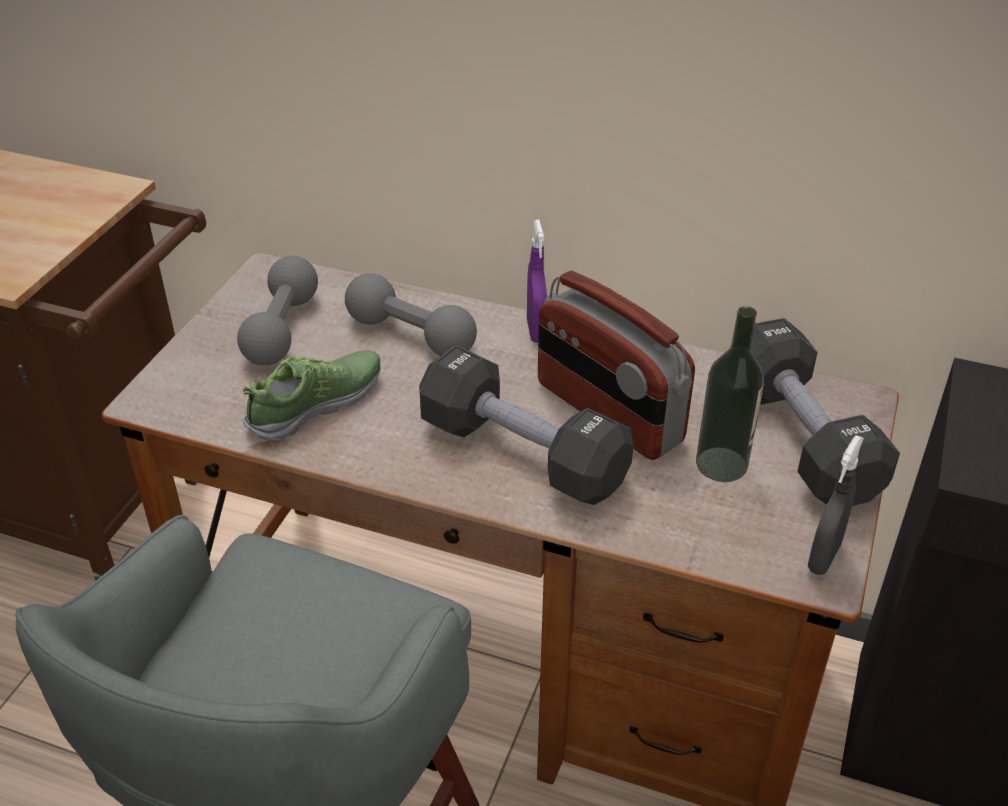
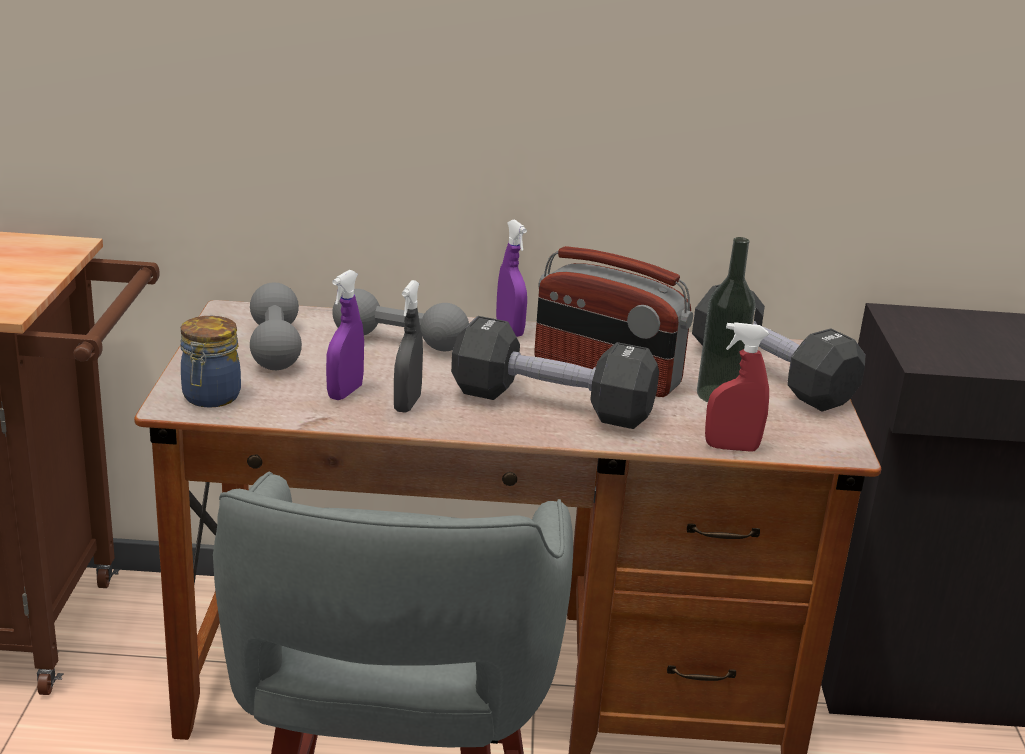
camera: 20 degrees left, 15 degrees down
shoe [243,350,381,441] -> purple spray bottle [326,270,364,400]
grey spray bottle [808,435,864,575] -> grey spray bottle moved to [394,280,423,413]
none -> jar [180,316,241,408]
none -> red spray bottle [705,322,769,452]

